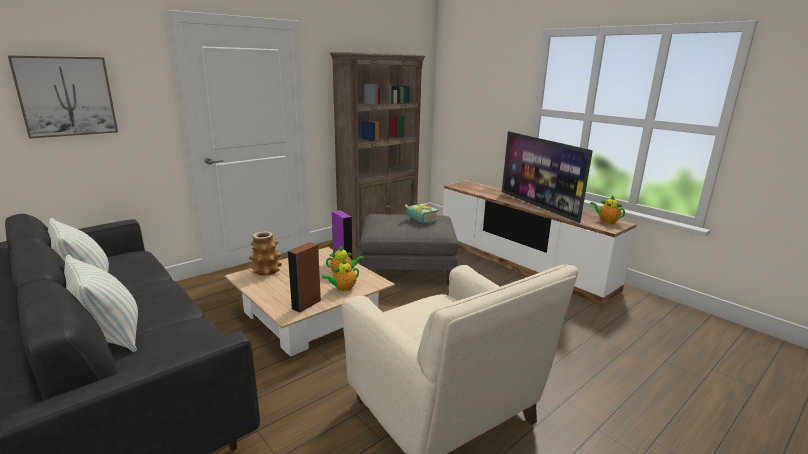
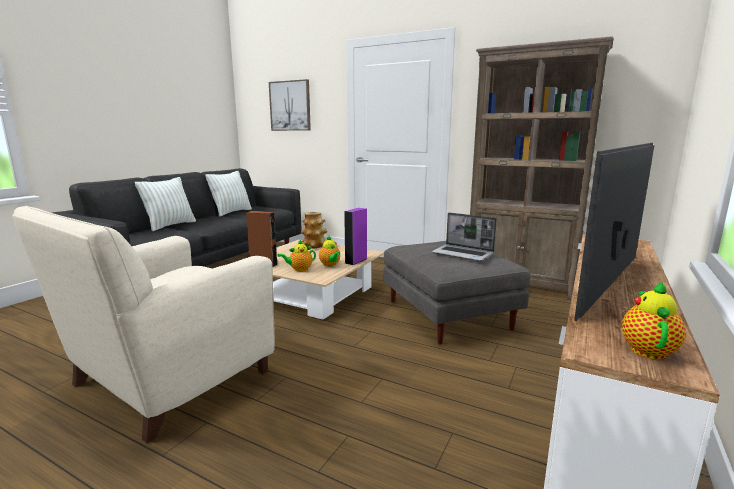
camera: 70 degrees right, 5 degrees down
teapot [322,259,359,292] -> teapot turned 60 degrees counterclockwise [277,239,316,272]
book [405,204,439,224] -> laptop [431,212,497,261]

